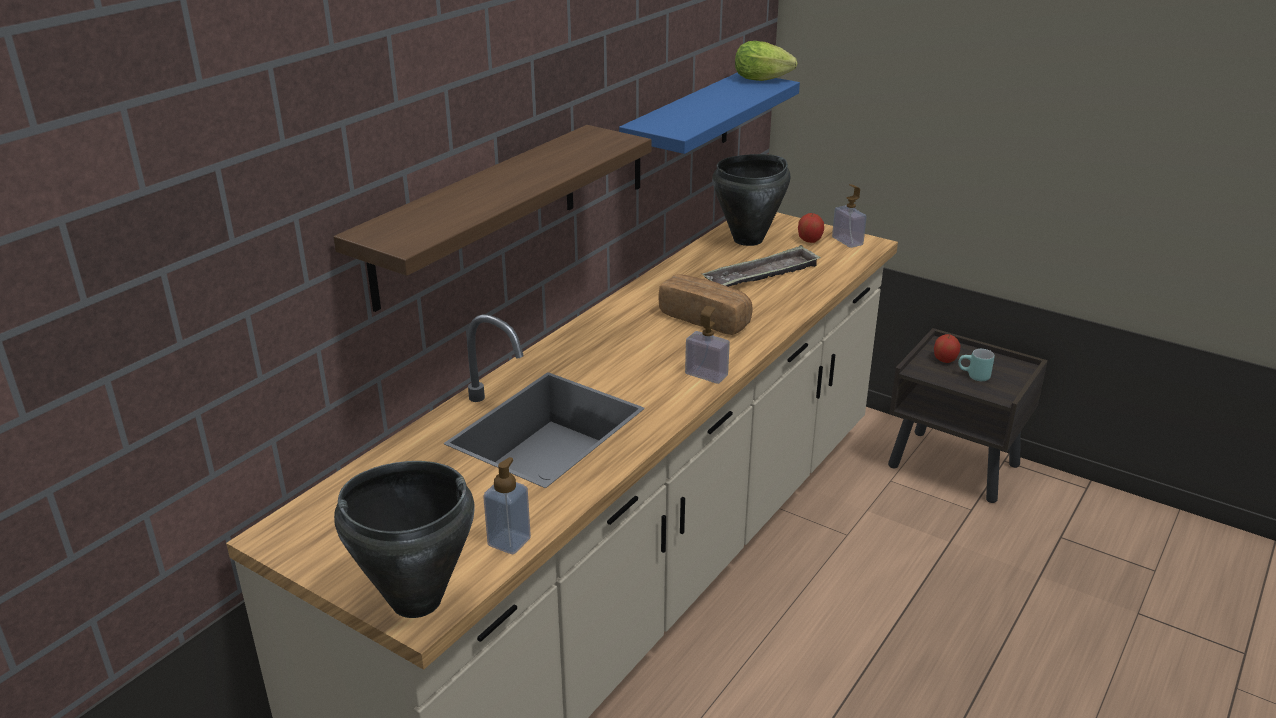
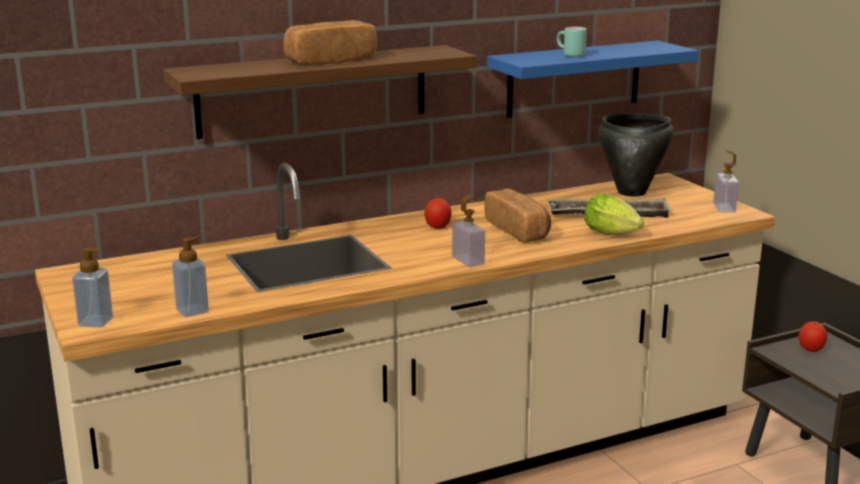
camera: 30 degrees right, 10 degrees down
black cooking pot [334,461,475,618] -> soap dispenser [72,248,113,328]
lettuce [735,41,797,81] -> lettuce moved to [584,194,644,235]
apple [798,213,824,243] -> apple moved to [424,198,452,229]
turquoise mug [958,349,995,381] -> turquoise mug moved to [557,27,587,57]
none -> bread [283,20,377,64]

